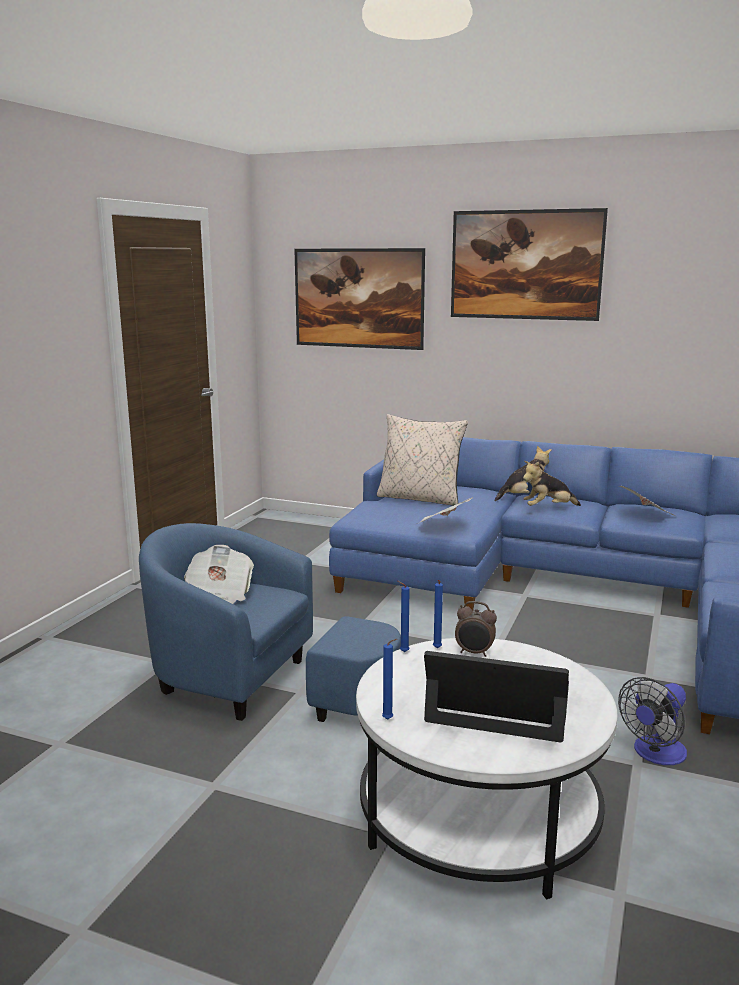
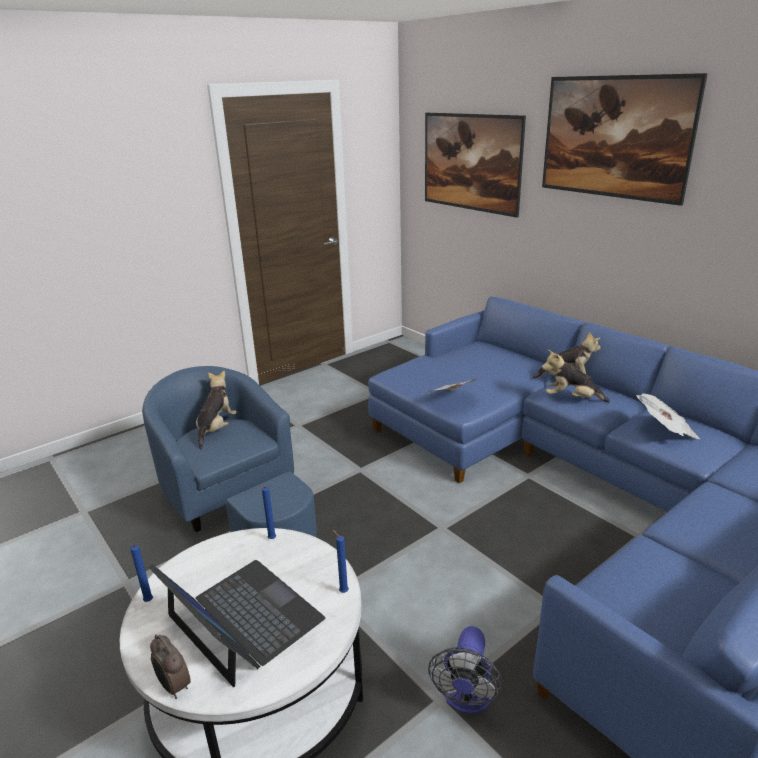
camera: 30 degrees right, 10 degrees up
newspaper [184,545,254,604] -> plush toy [196,371,237,449]
beige pillow [377,414,468,506] -> none
blue candle [398,581,410,652] -> blue candle moved to [333,530,349,593]
alarm clock [455,601,497,657] -> alarm clock moved to [150,634,191,699]
fan [618,677,687,765] -> fan turned 60 degrees counterclockwise [428,626,503,714]

